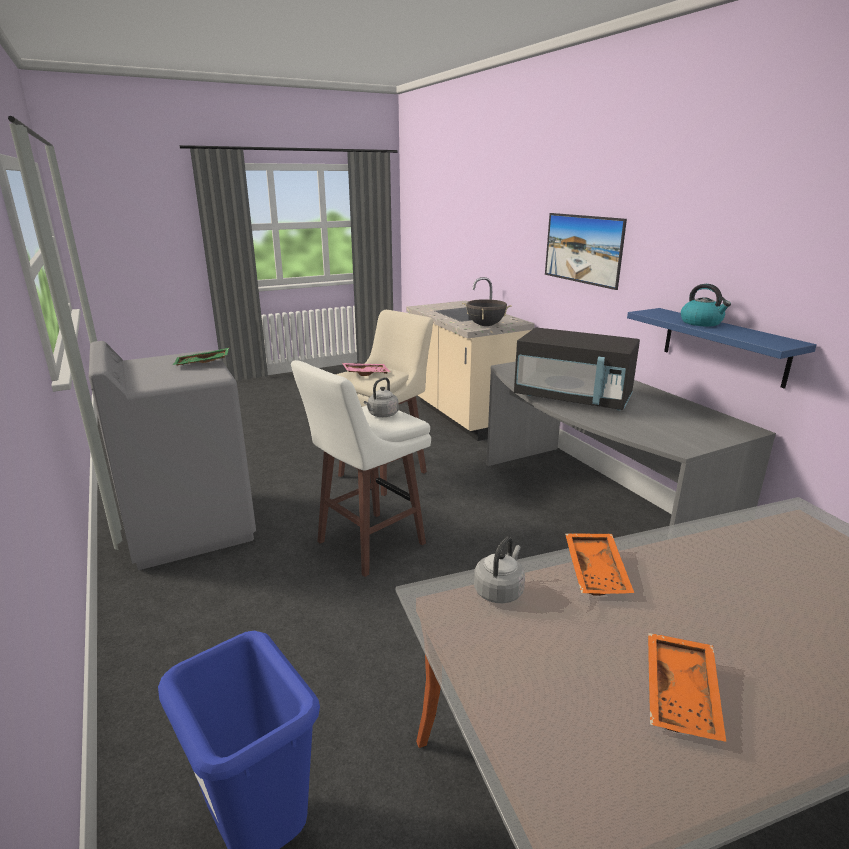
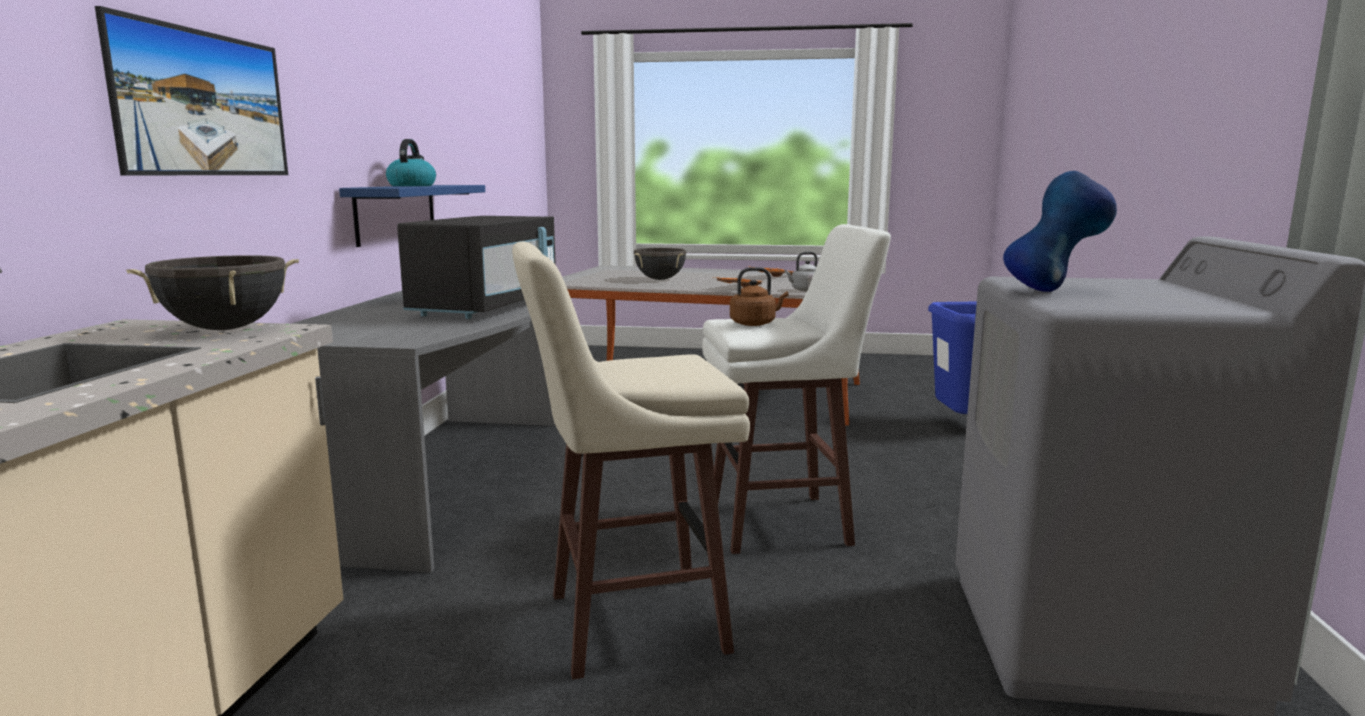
camera: 145 degrees left, 10 degrees down
green tray [173,348,229,366] -> blue vase [1003,171,1117,292]
pink tray [342,363,390,376] -> none
grey kettle [364,377,399,417] -> brown kettle [730,267,789,326]
black microwave [514,327,640,410] -> black microwave turned 45 degrees clockwise [397,216,556,319]
none -> black cooking pot [634,248,687,280]

